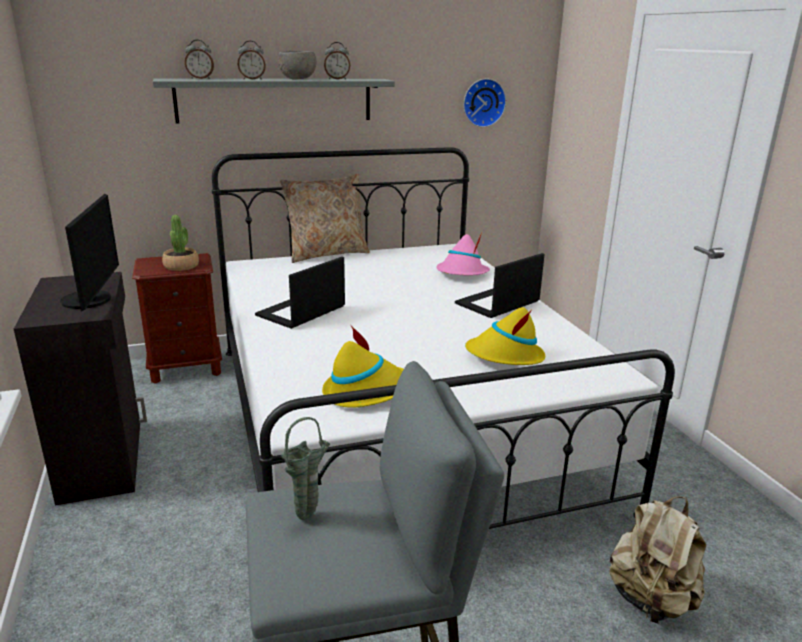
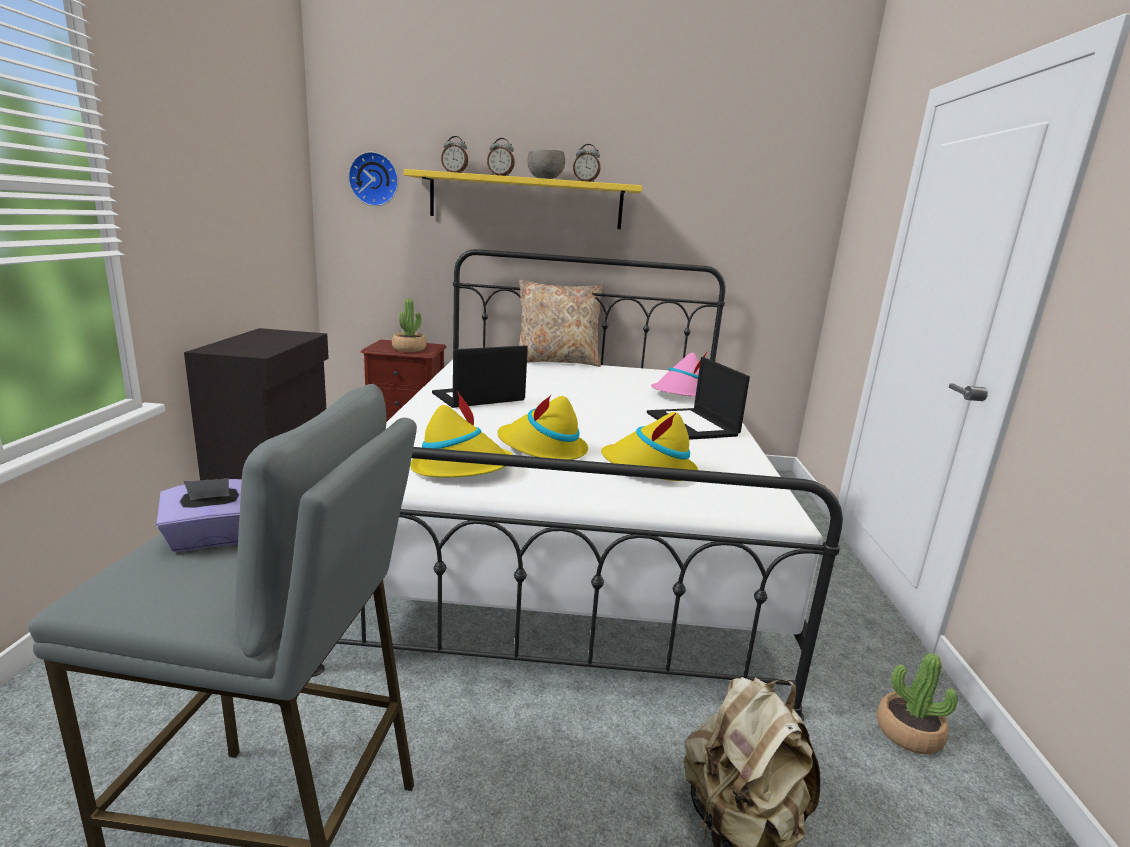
camera: 20 degrees right, 5 degrees down
monitor [60,194,119,312] -> none
grey shelf [153,79,395,123] -> yellow shelf [404,169,642,229]
green vase [281,417,330,520] -> purple tissue box [156,478,242,552]
laptop [455,253,545,318] -> laptop turned 90 degrees counterclockwise [647,357,750,440]
wall clock [463,78,506,127] -> wall clock moved to [348,152,398,206]
none -> yellow hat [497,394,588,460]
none -> potted plant [876,653,958,754]

